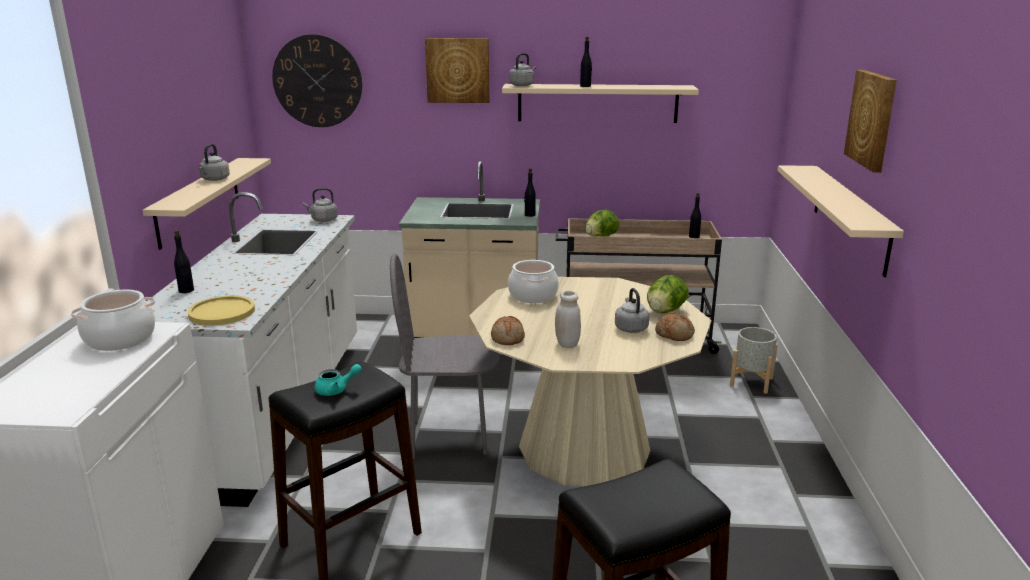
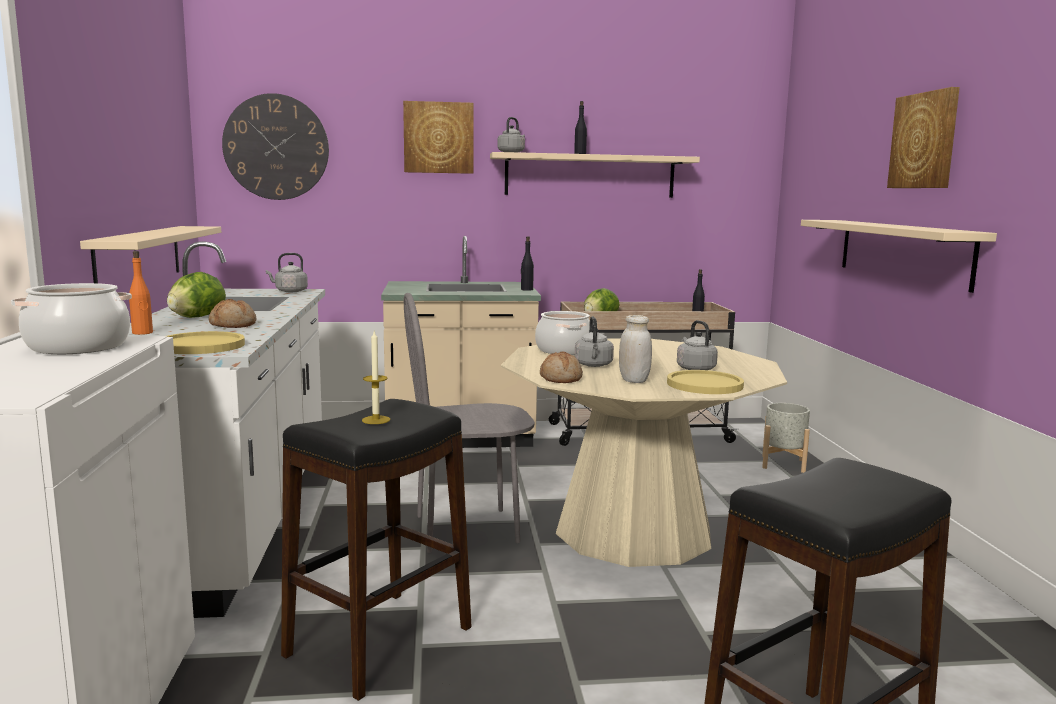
camera: 10 degrees left, 10 degrees down
black bottle [174,230,194,293] -> orange bottle [129,251,153,335]
grey kettle [199,144,230,181] -> grey kettle moved to [575,316,614,367]
turquoise teapot [315,364,362,396] -> candle [362,331,390,424]
lettuce [647,275,689,313] -> lettuce moved to [167,272,226,318]
bread [655,312,695,341] -> bread moved to [209,299,257,328]
none -> yellow plate [667,370,744,394]

